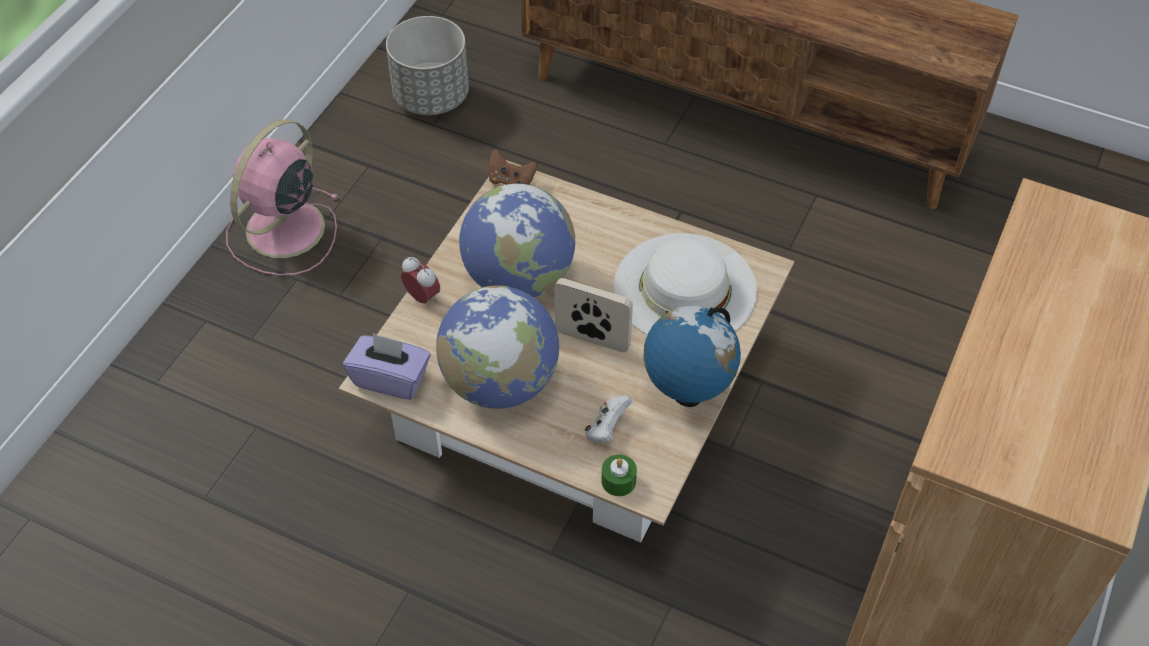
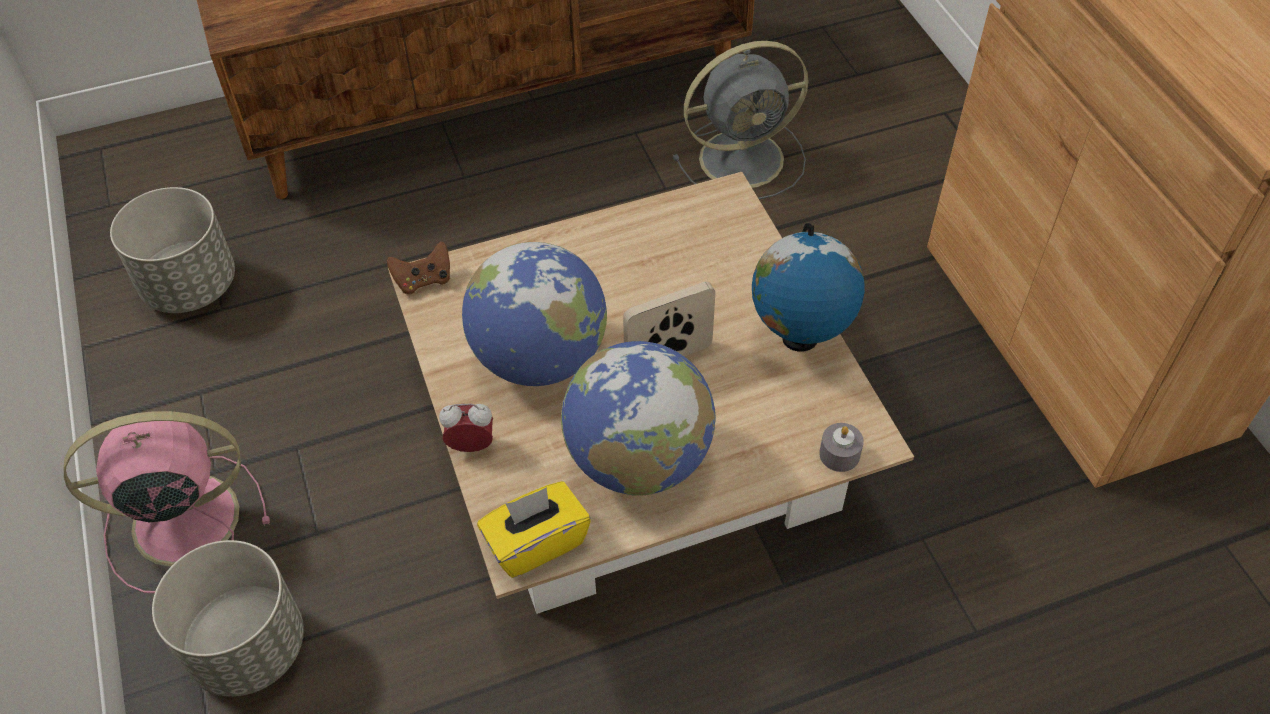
camera: 45 degrees left, 0 degrees up
pink fan [226,119,338,276] -> pink fan turned 90 degrees clockwise [64,411,270,593]
purple tissue box [343,333,431,400] -> yellow tissue box [477,481,591,578]
white game controller [585,395,633,443] -> none
green candle [602,454,637,496] -> grey candle [819,423,864,472]
white hat [614,233,757,335] -> none
none -> grey planter [152,540,304,697]
none -> grey fan [673,41,808,199]

